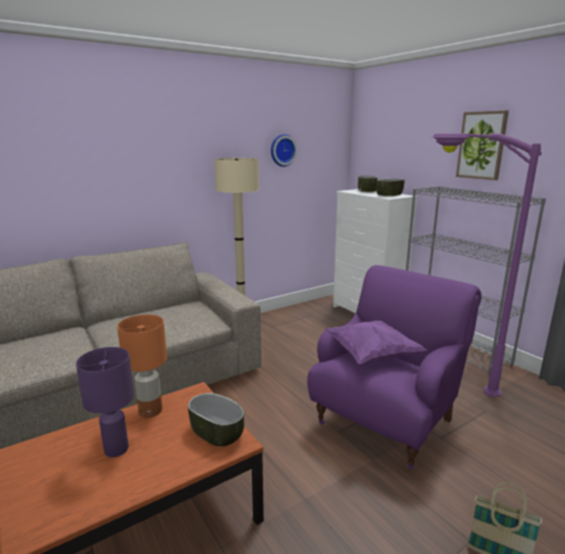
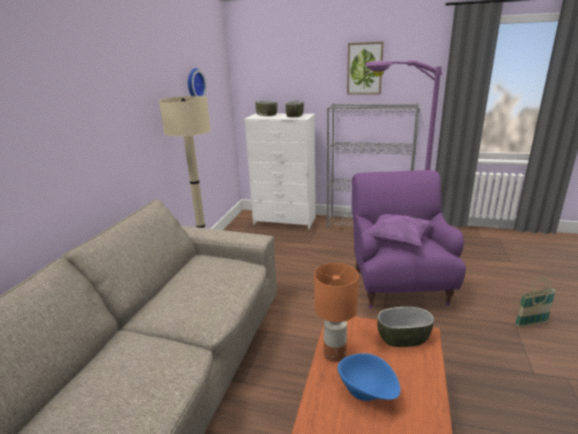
camera: 40 degrees left, 5 degrees up
purple table lamp [76,347,134,457] -> blue bowl [338,353,400,401]

